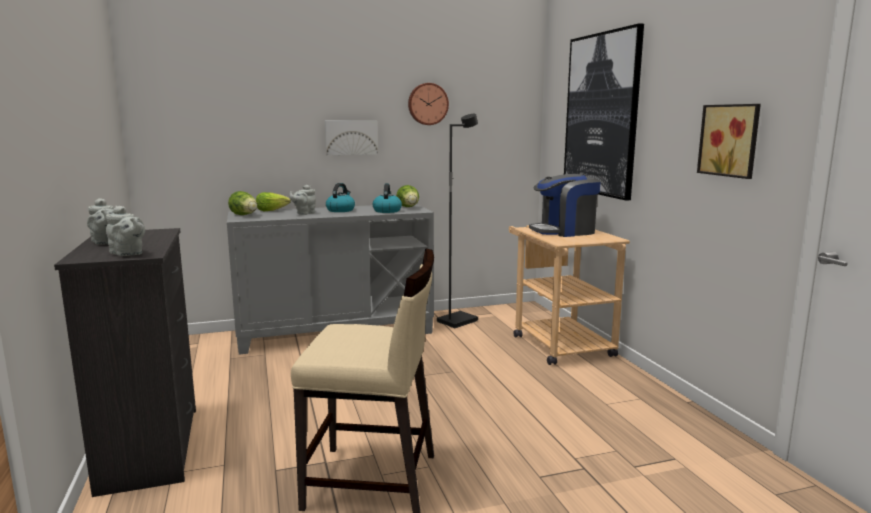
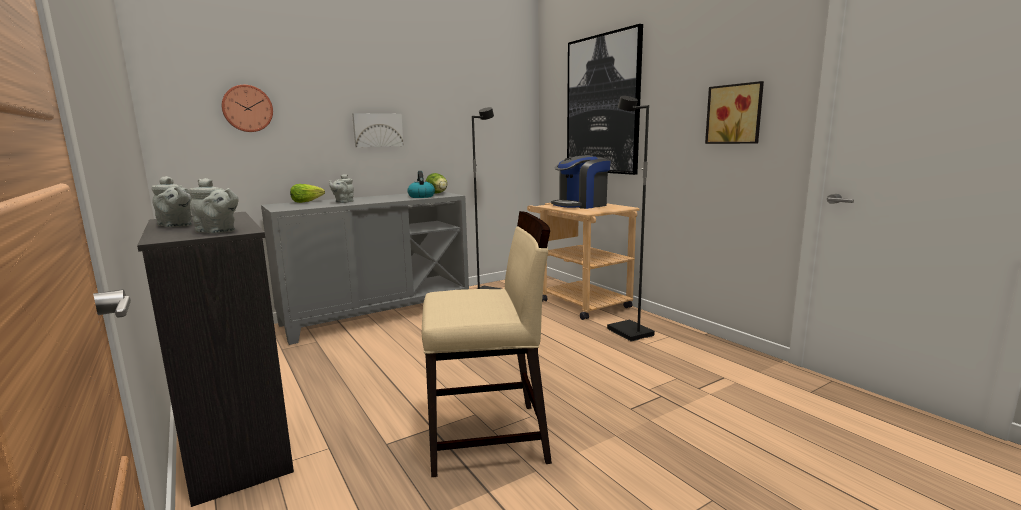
camera: 15 degrees left, 0 degrees up
lettuce [228,191,257,215] -> none
kettle [326,183,355,212] -> none
wall clock [408,83,449,125] -> wall clock moved to [221,85,273,132]
none -> black floor lamp [607,96,655,341]

